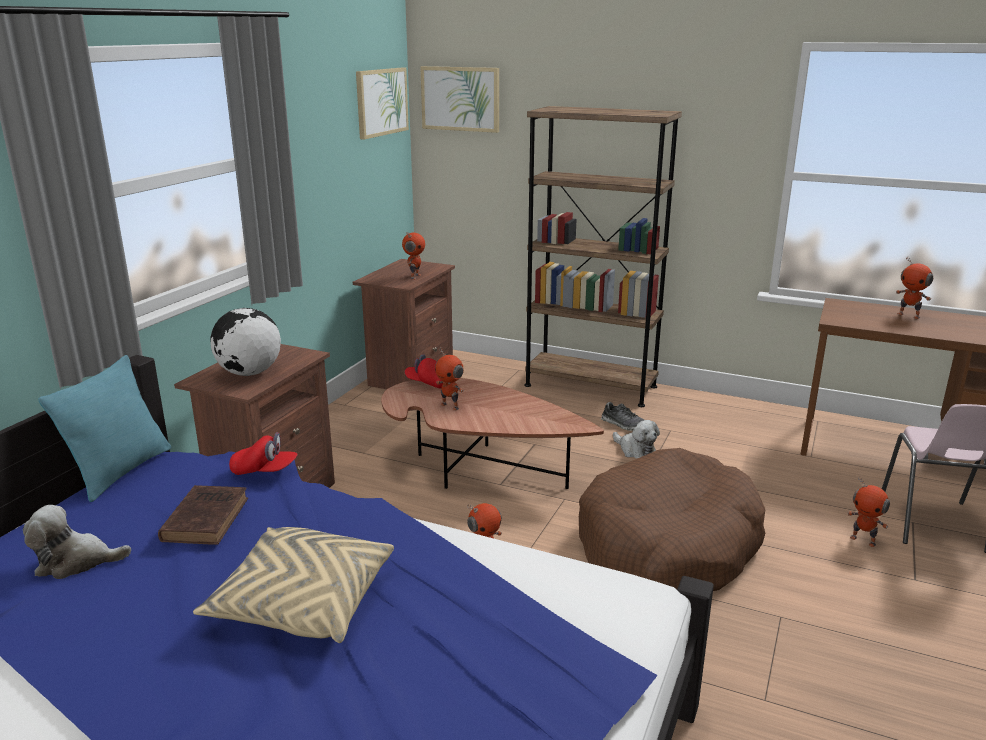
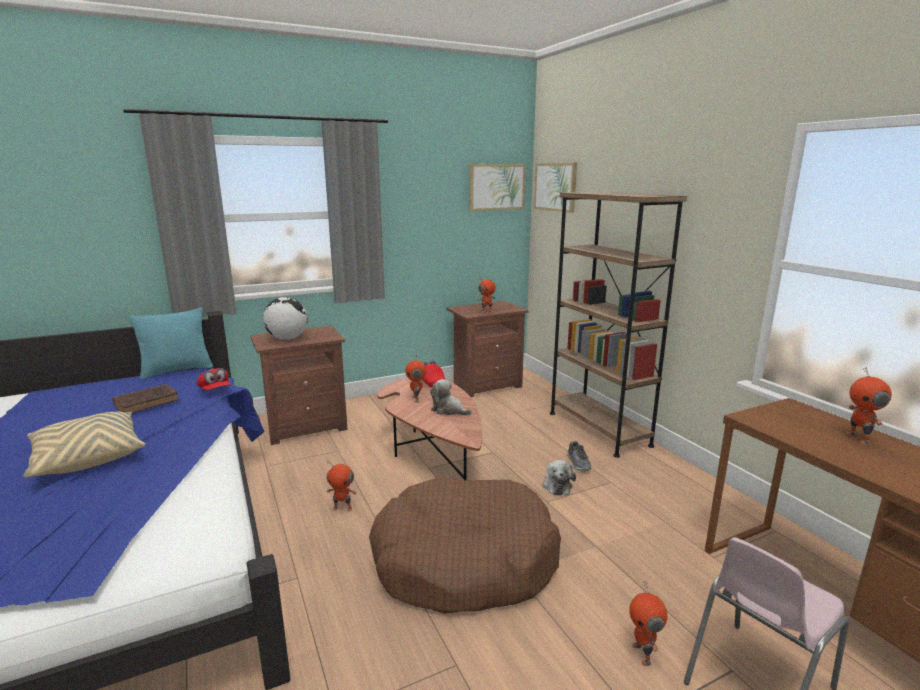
camera: 40 degrees right, 5 degrees down
plush toy [23,505,131,579] -> plush toy moved to [430,379,472,416]

